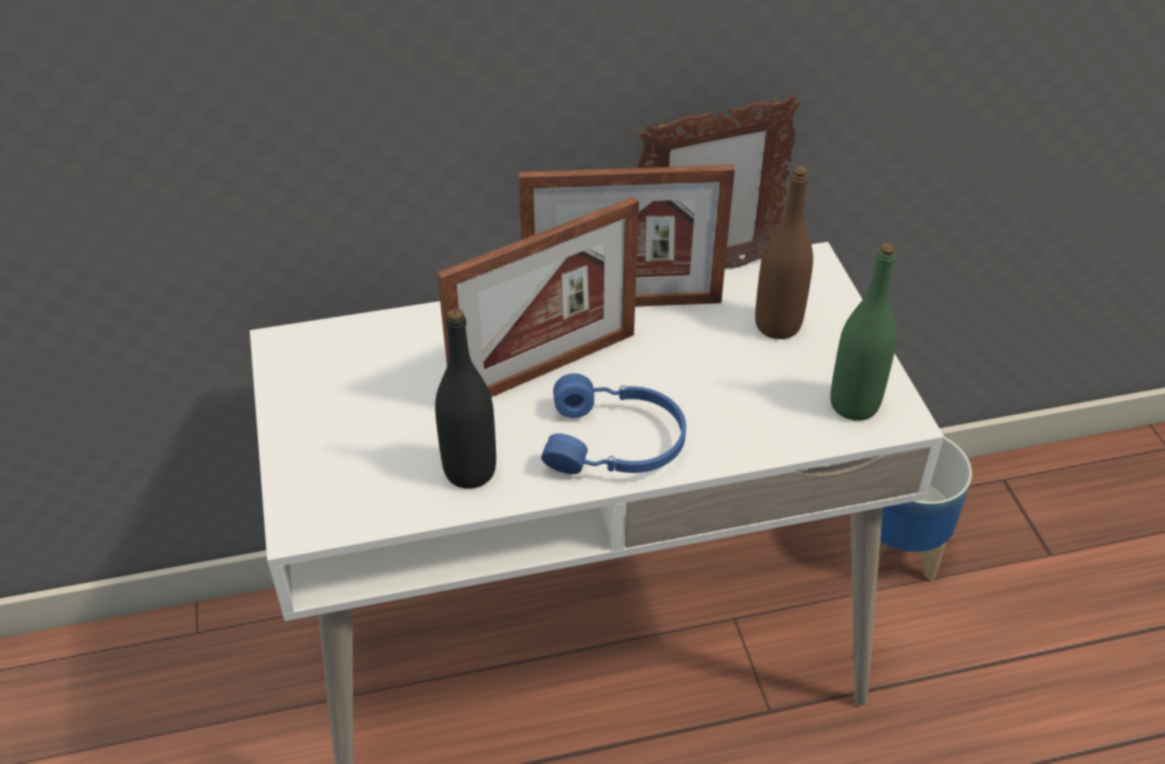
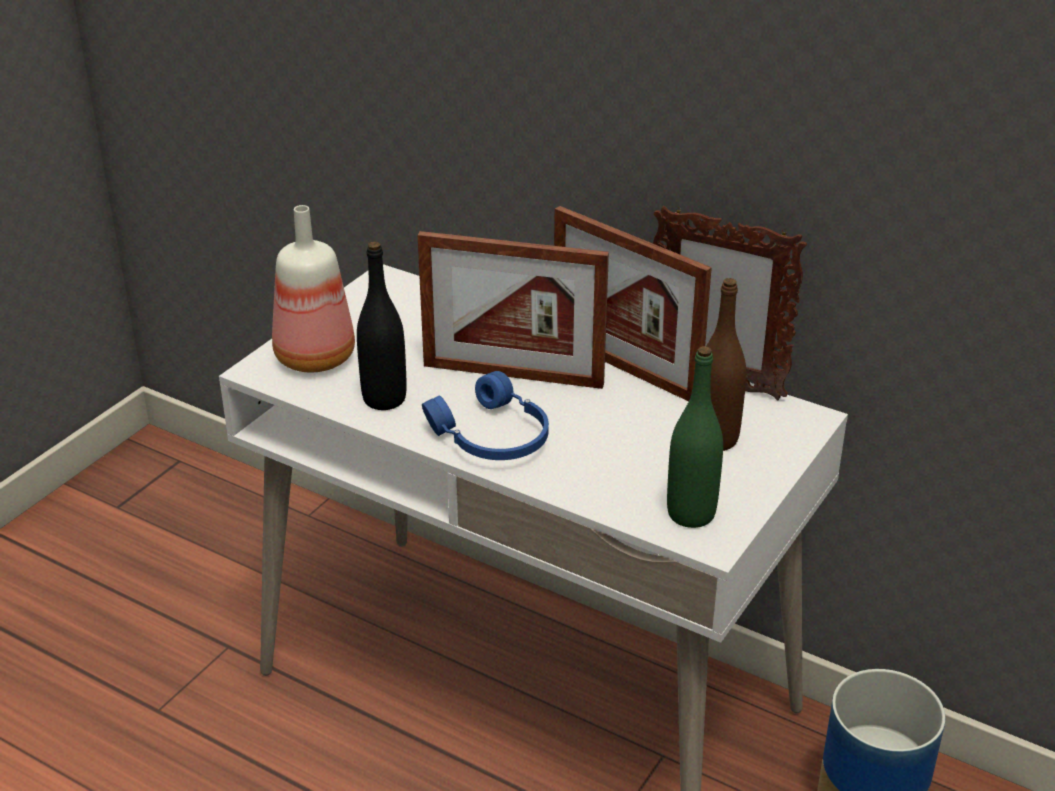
camera: 45 degrees right, 10 degrees down
none -> bottle [272,205,355,373]

